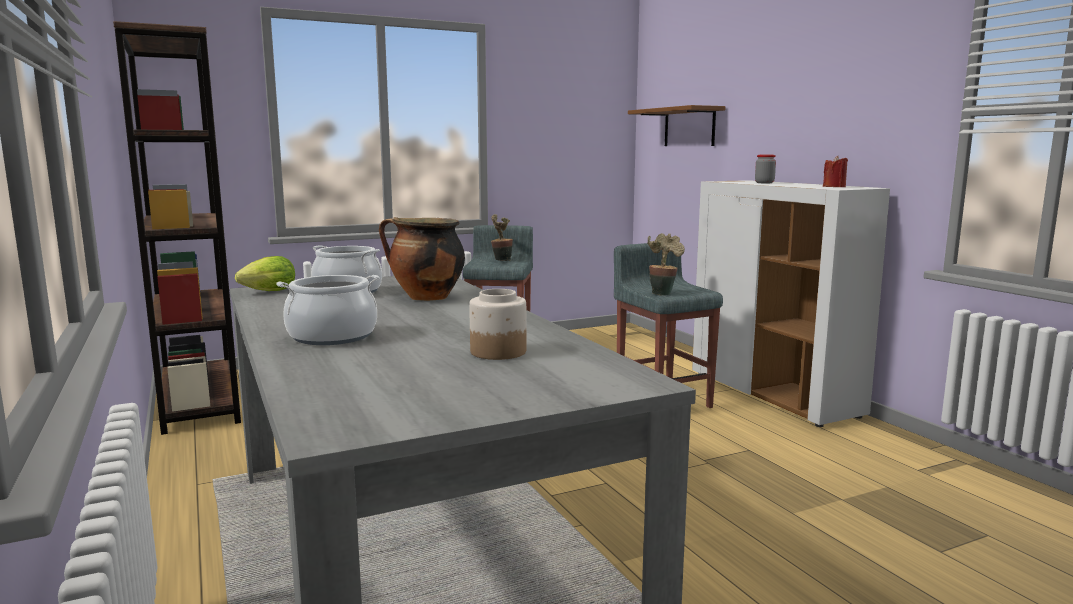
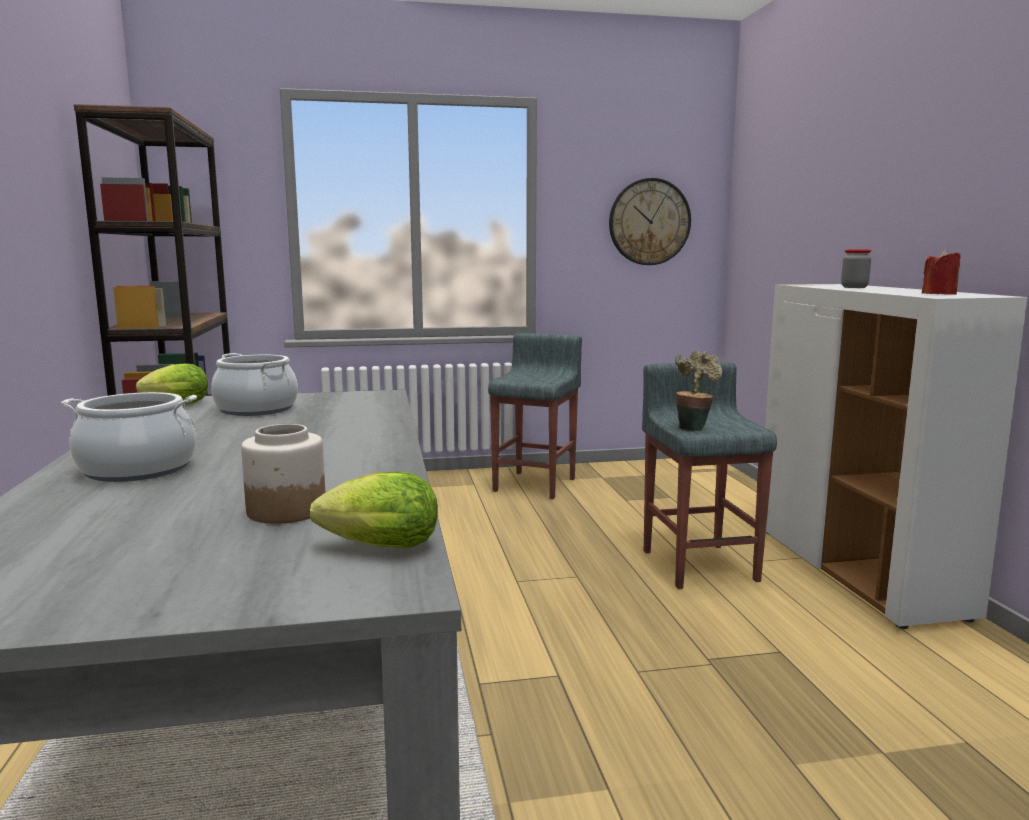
camera: 15 degrees right, 0 degrees up
cooking pot [379,217,465,301] -> none
potted plant [491,214,513,261] -> none
brown shelf [628,105,726,146] -> none
none -> lettuce [310,472,438,548]
none -> wall clock [609,178,691,265]

